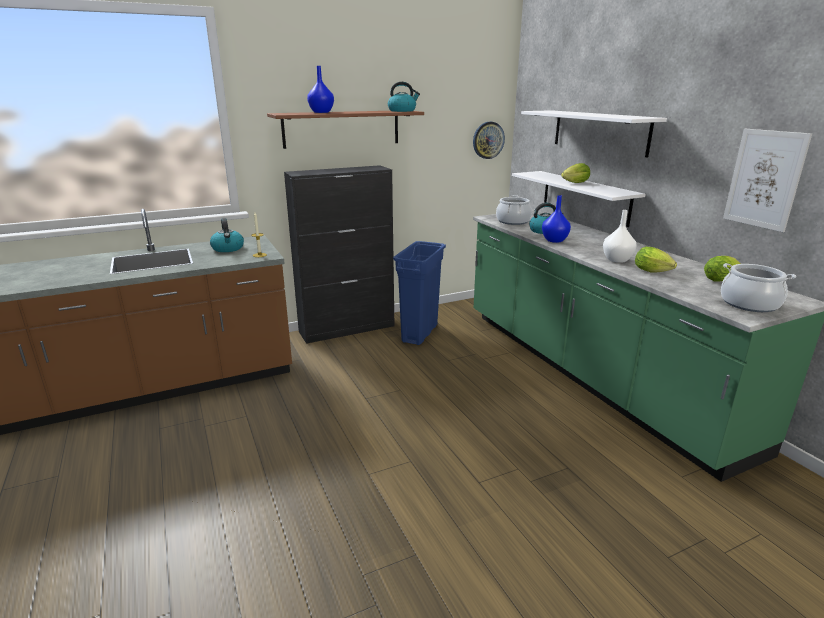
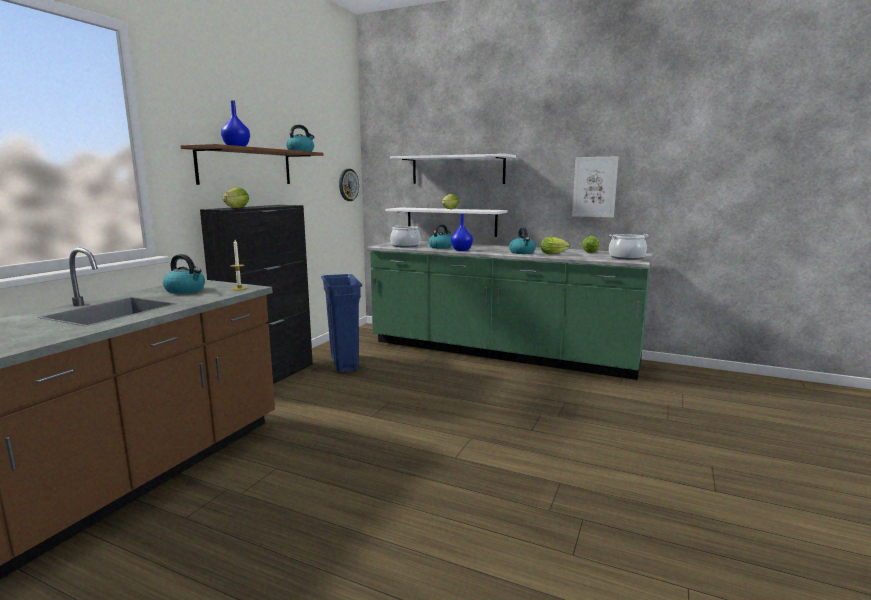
camera: 40 degrees left, 10 degrees down
white vase [603,210,637,263] -> kettle [509,228,536,254]
none -> lettuce [223,187,249,208]

